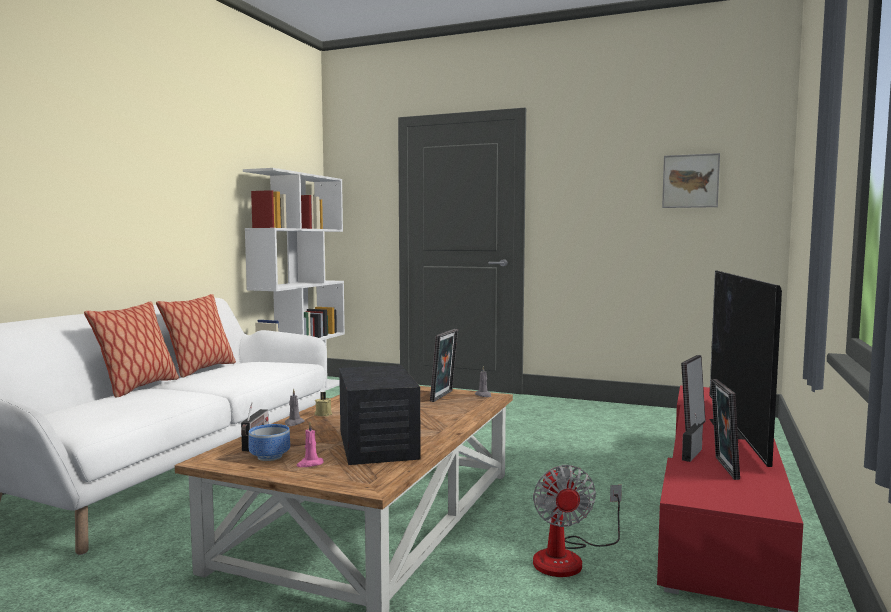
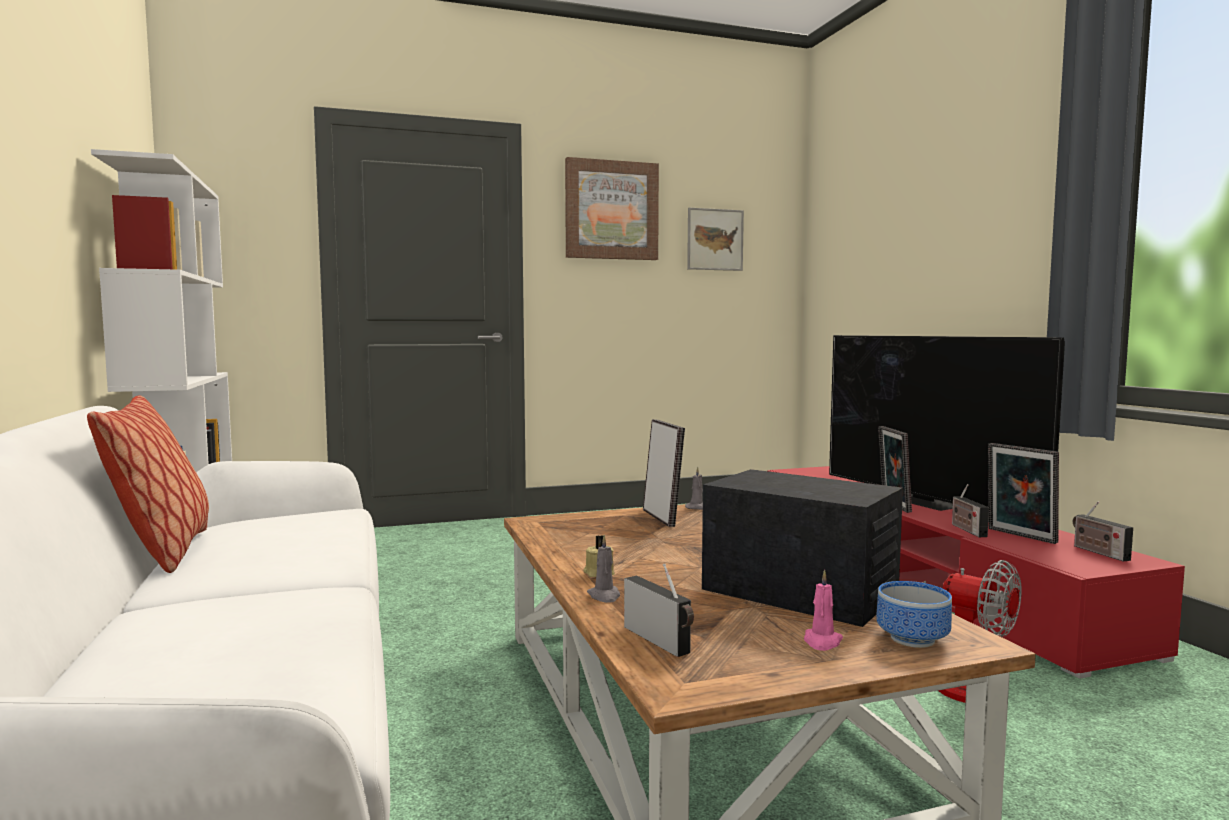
camera: 40 degrees left, 0 degrees up
pillow [84,301,179,398] -> none
bowl [249,424,290,461] -> bowl moved to [876,581,952,648]
none -> picture [565,157,659,260]
none -> radio [1073,502,1133,562]

